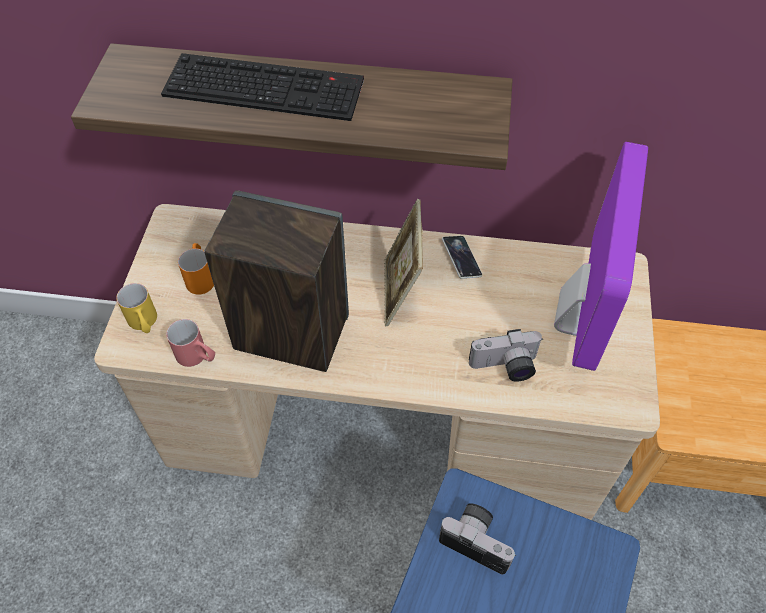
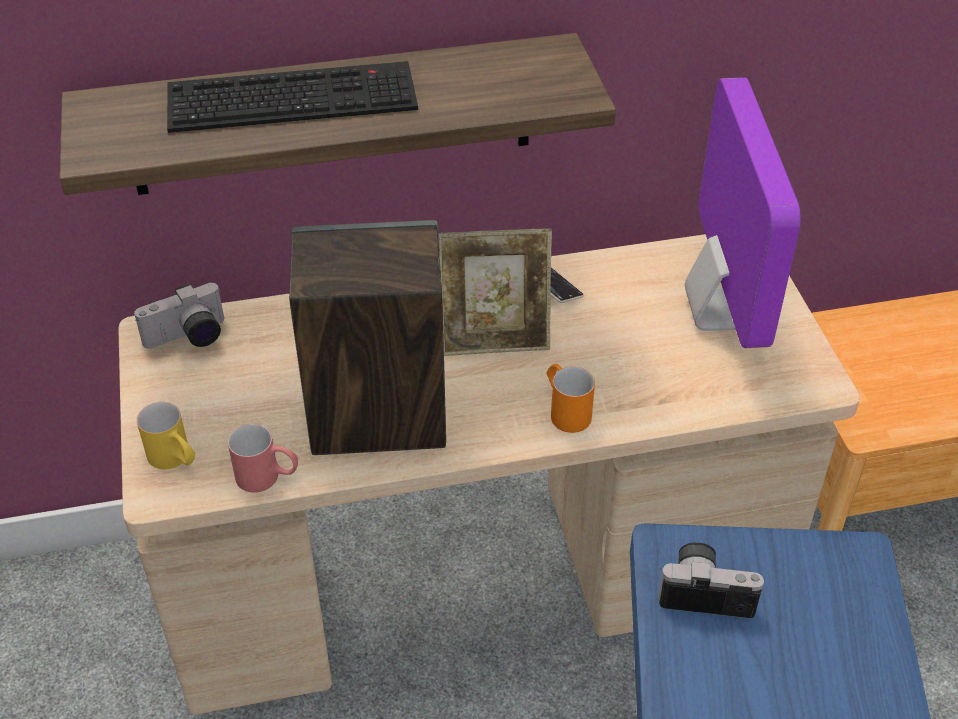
camera: 20 degrees left, 10 degrees down
orange mug [178,243,214,295] -> orange mug moved to [547,364,595,433]
picture frame [384,199,423,326] -> picture frame turned 75 degrees counterclockwise [439,228,552,356]
camera [469,329,542,381] -> camera moved to [134,283,224,349]

